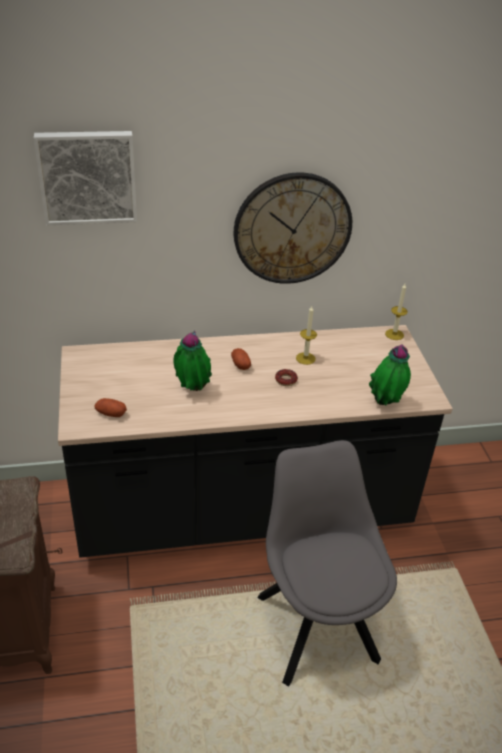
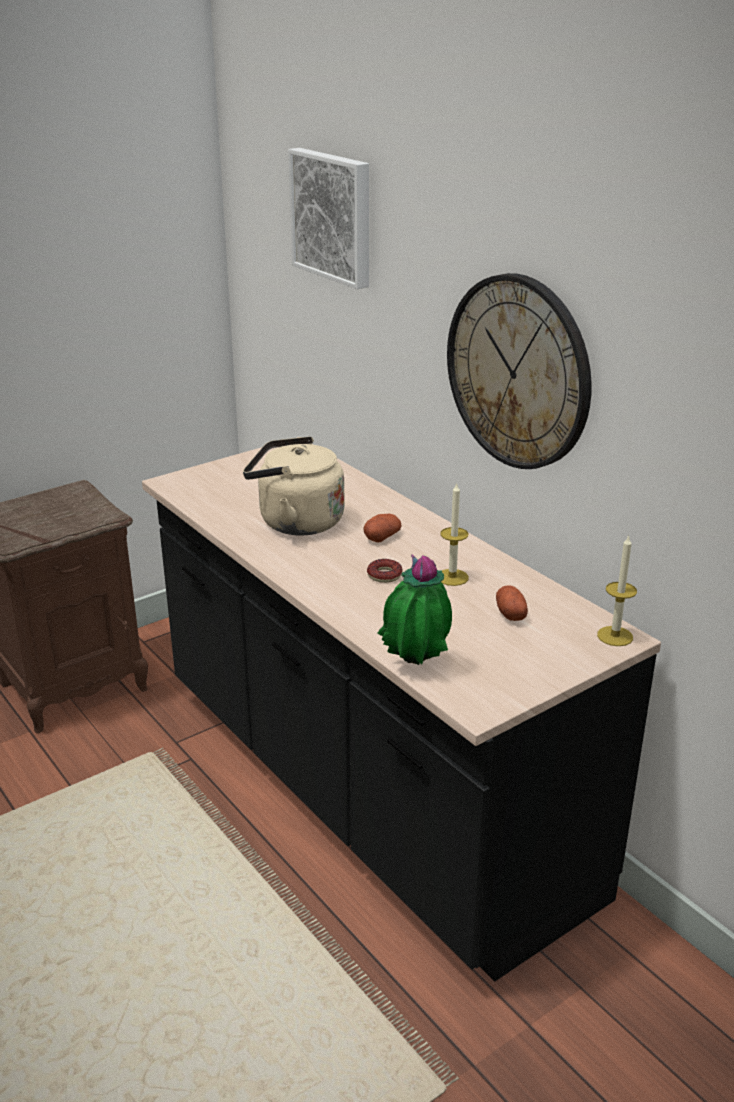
camera: 65 degrees right, 10 degrees down
potato [94,398,127,417] -> potato moved to [496,585,528,621]
potted plant [174,331,212,391] -> beige kettle [243,436,345,536]
grey chair [257,440,397,686] -> none

